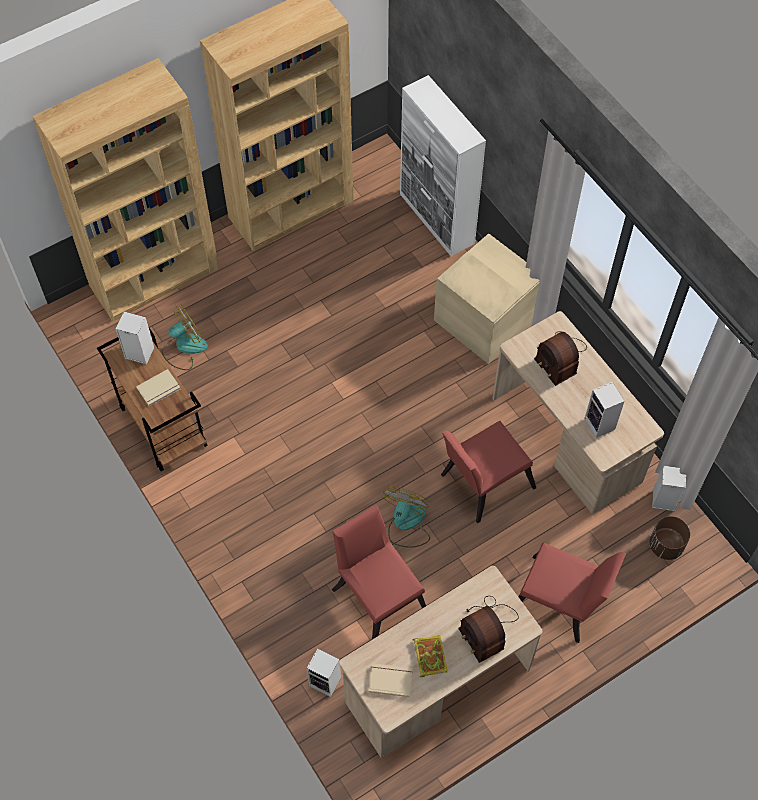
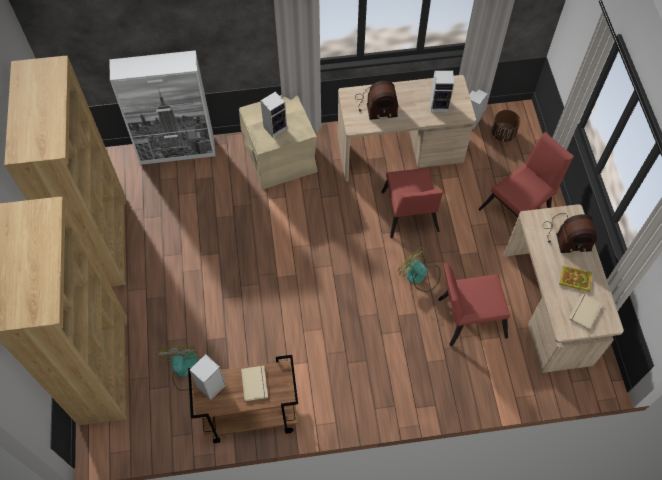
camera: 65 degrees left, 0 degrees up
speaker [307,649,341,697] -> speaker moved to [260,92,287,138]

